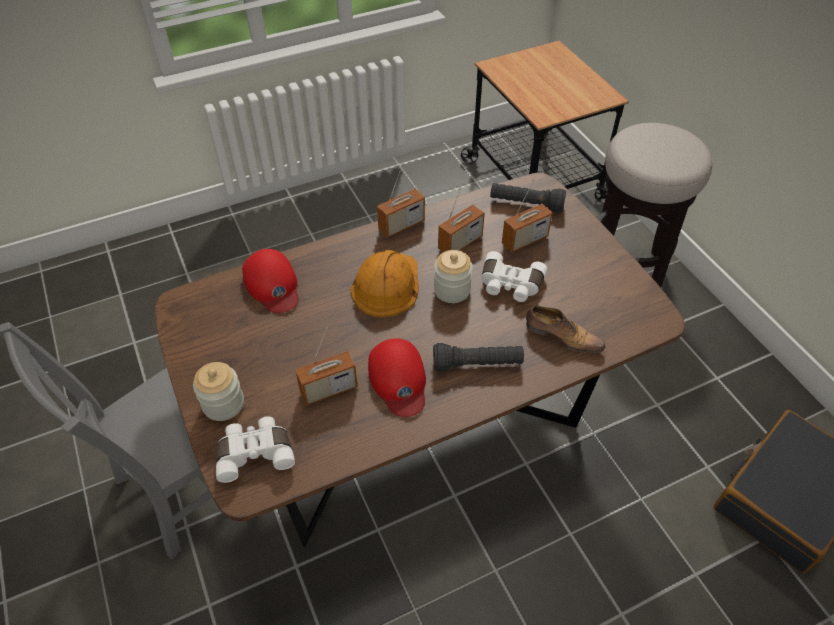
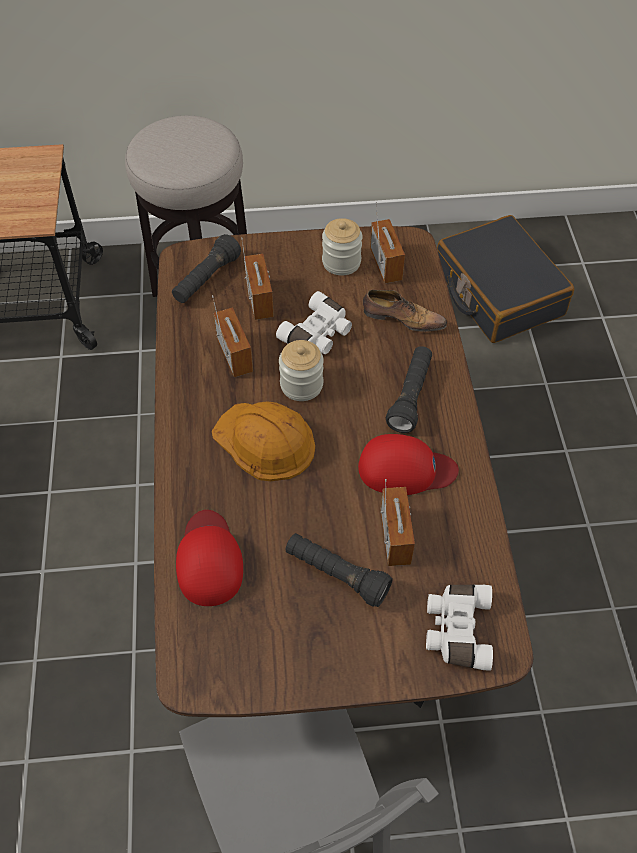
camera: 70 degrees left, 5 degrees up
jar [193,362,244,421] -> jar moved to [322,218,363,276]
red cap [242,249,299,313] -> red cap turned 90 degrees counterclockwise [176,510,243,606]
radio [377,165,425,238] -> radio moved to [370,202,405,283]
shoe [526,306,605,353] -> shoe turned 60 degrees clockwise [363,290,447,332]
none -> black flashlight [286,533,393,607]

